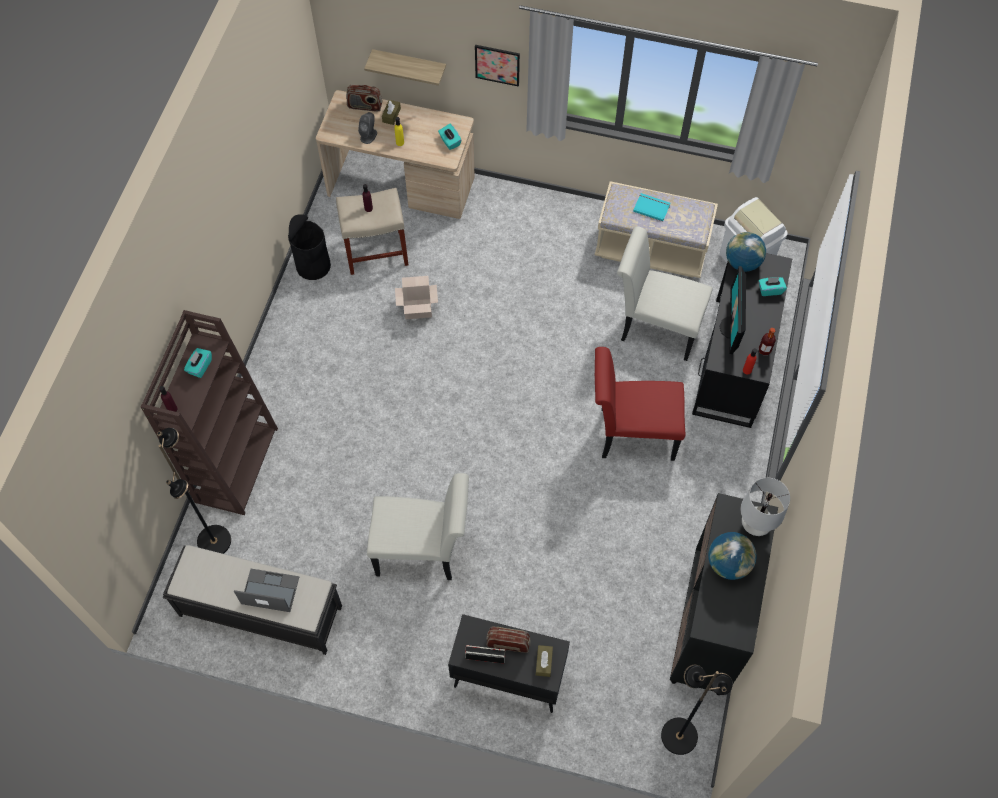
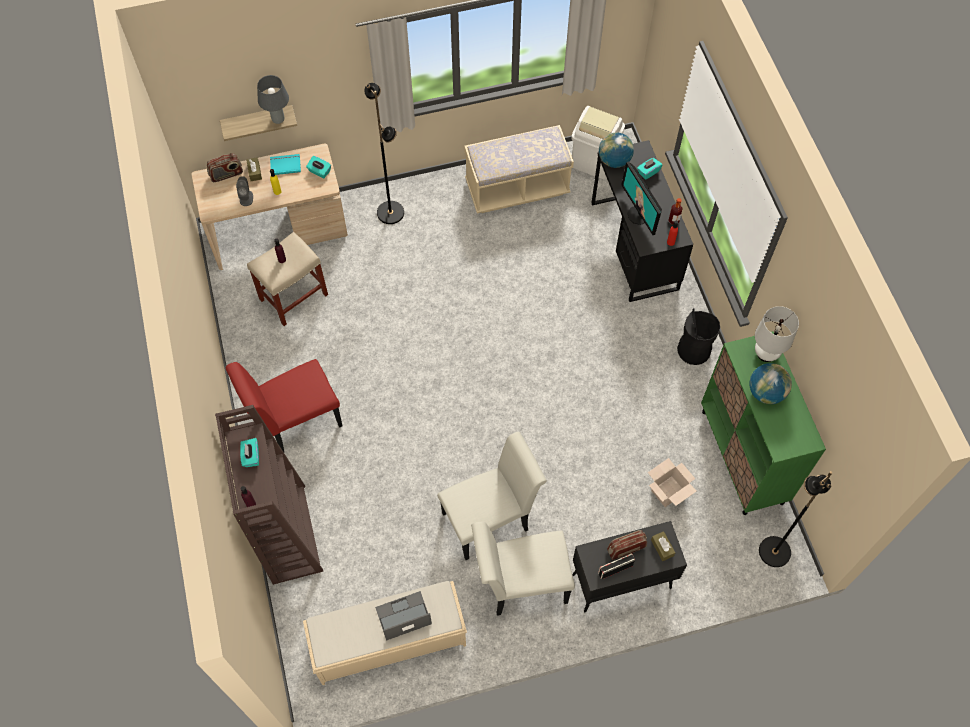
camera: 30 degrees left, 0 degrees up
black floor lamp [157,428,231,554] -> black floor lamp moved to [364,83,404,224]
black bench [163,545,342,655] -> beige bench [303,581,467,685]
black trash can [288,214,331,280] -> black trash can moved to [677,308,720,365]
cardboard box [395,276,438,319] -> cardboard box moved to [648,458,697,507]
picture [475,45,520,87] -> none
red chair [595,347,686,461] -> red chair moved to [226,359,343,452]
white chair [617,226,713,361] -> white chair moved to [471,522,575,616]
turquoise book [633,193,670,221] -> turquoise book moved to [270,154,301,175]
black cabinet [670,493,778,695] -> green cabinet [701,331,826,515]
none -> grey table lamp [257,75,289,124]

